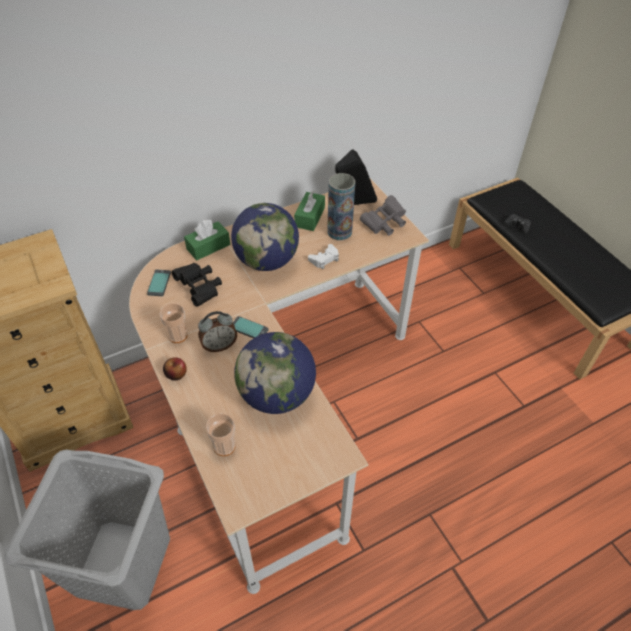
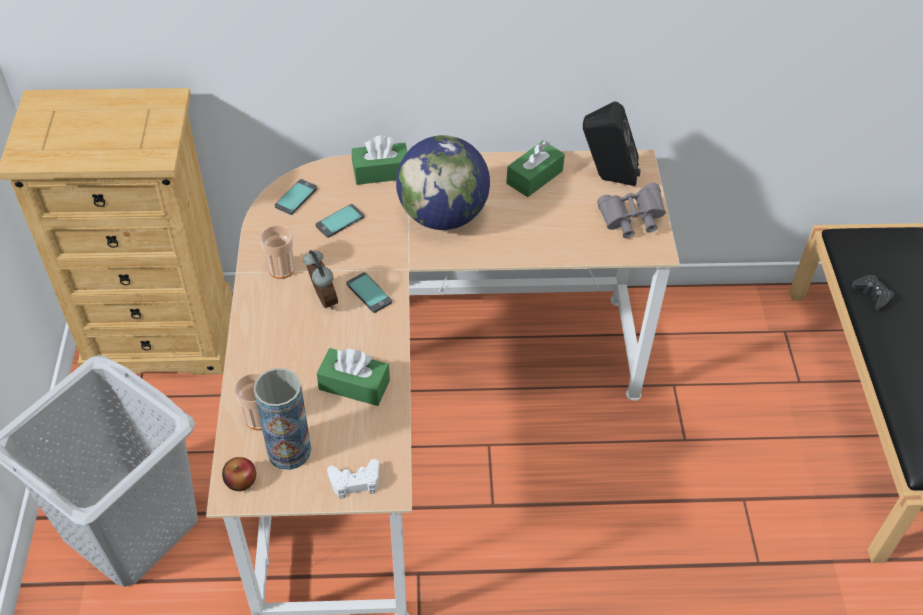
camera: 25 degrees right, 0 degrees up
apple [163,357,187,380] -> apple moved to [222,457,256,491]
black binoculars [171,263,222,307] -> phone [316,204,364,238]
alarm clock [198,311,237,352] -> alarm clock turned 120 degrees counterclockwise [303,250,338,310]
globe [234,332,316,414] -> green tissue box [317,348,390,406]
white game controller [308,244,339,269] -> white game controller moved to [327,459,379,499]
vase [327,173,355,240] -> vase moved to [253,368,311,470]

